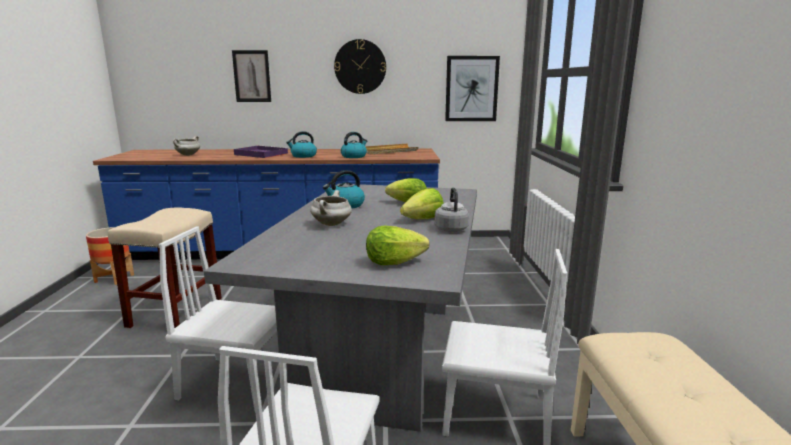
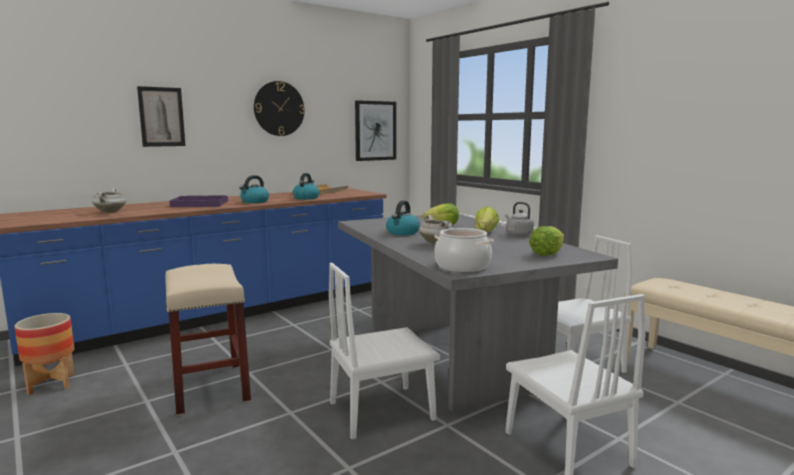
camera: 35 degrees left, 5 degrees down
none -> cooking pot [435,228,493,272]

